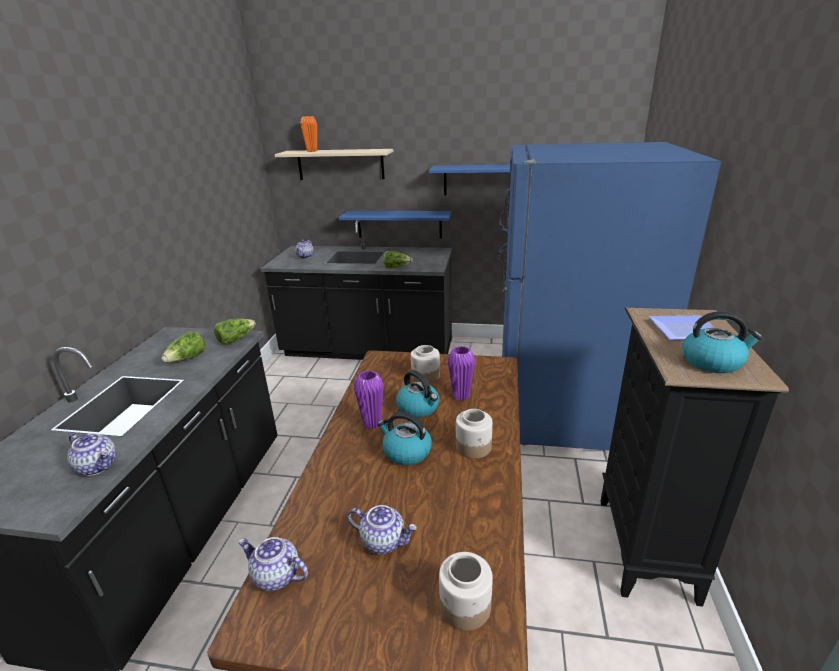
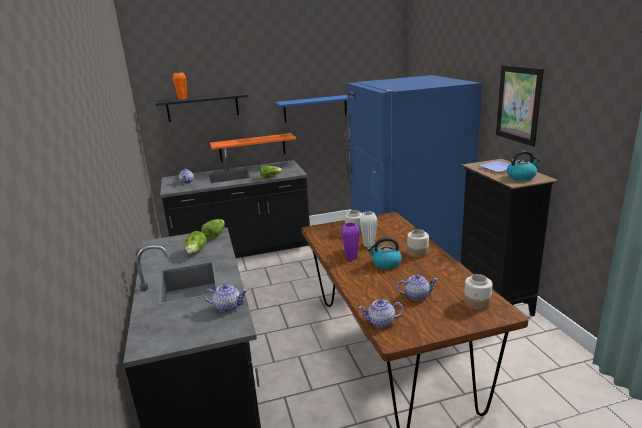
camera: 25 degrees left, 5 degrees down
beige shelf [275,149,393,180] -> black shelf [155,92,248,122]
blue shelf [339,211,452,239] -> orange shelf [210,133,296,162]
kettle [396,370,440,418] -> white vase [360,211,378,247]
purple vase [448,346,475,401] -> none
none -> picture [496,65,544,147]

